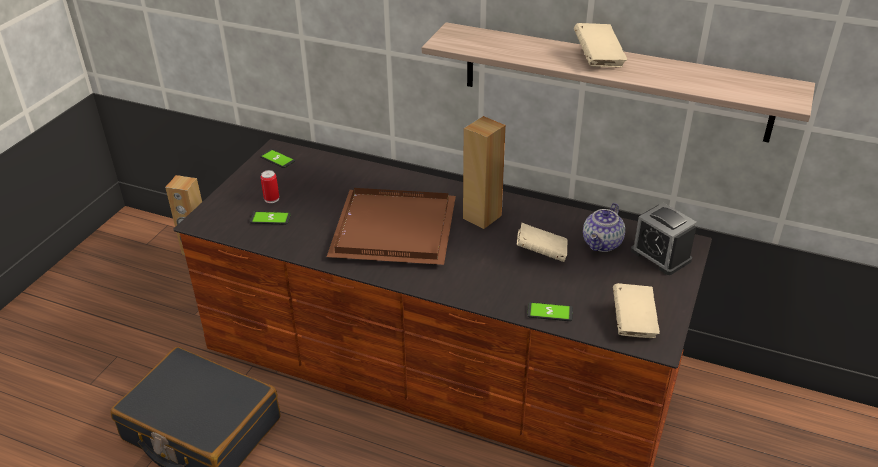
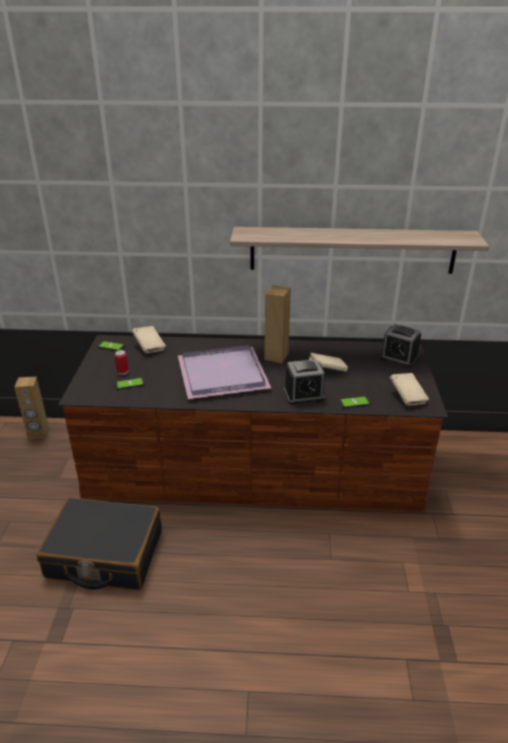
camera: 20 degrees left, 5 degrees down
brown tray [327,188,456,265] -> purple tray [178,345,271,399]
beige book [574,23,627,67] -> beige book moved to [132,326,166,353]
teapot [583,203,625,252] -> none
none -> alarm clock [284,359,325,405]

